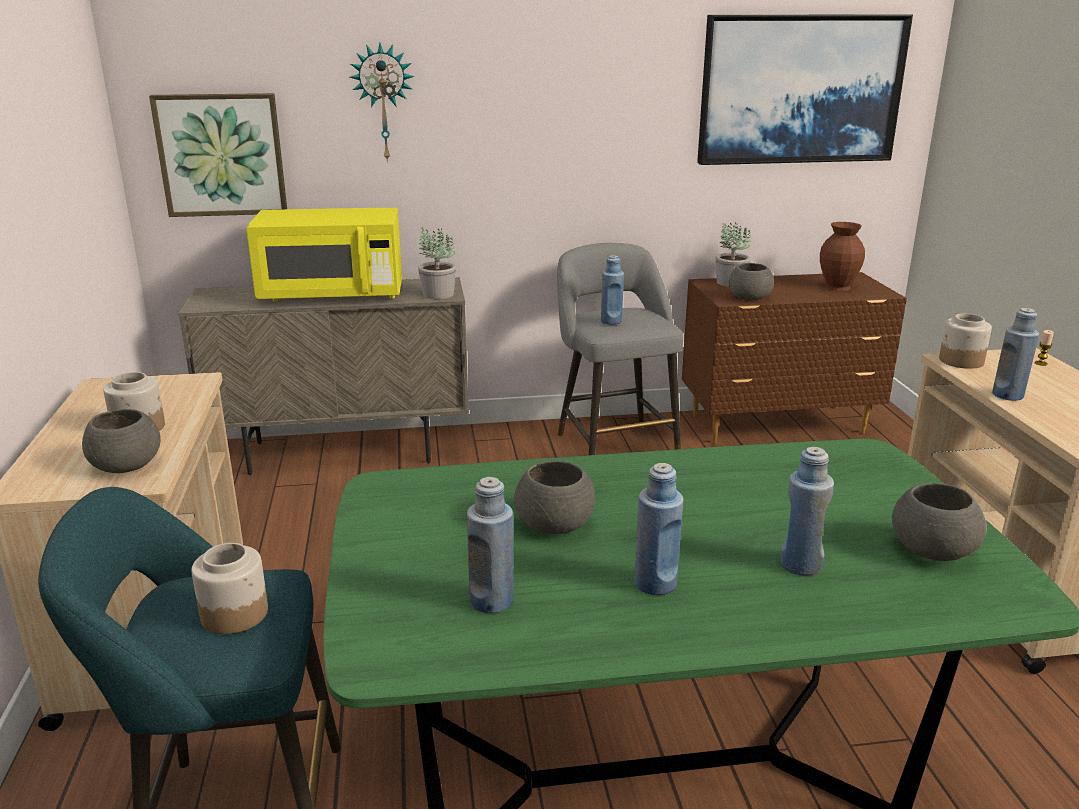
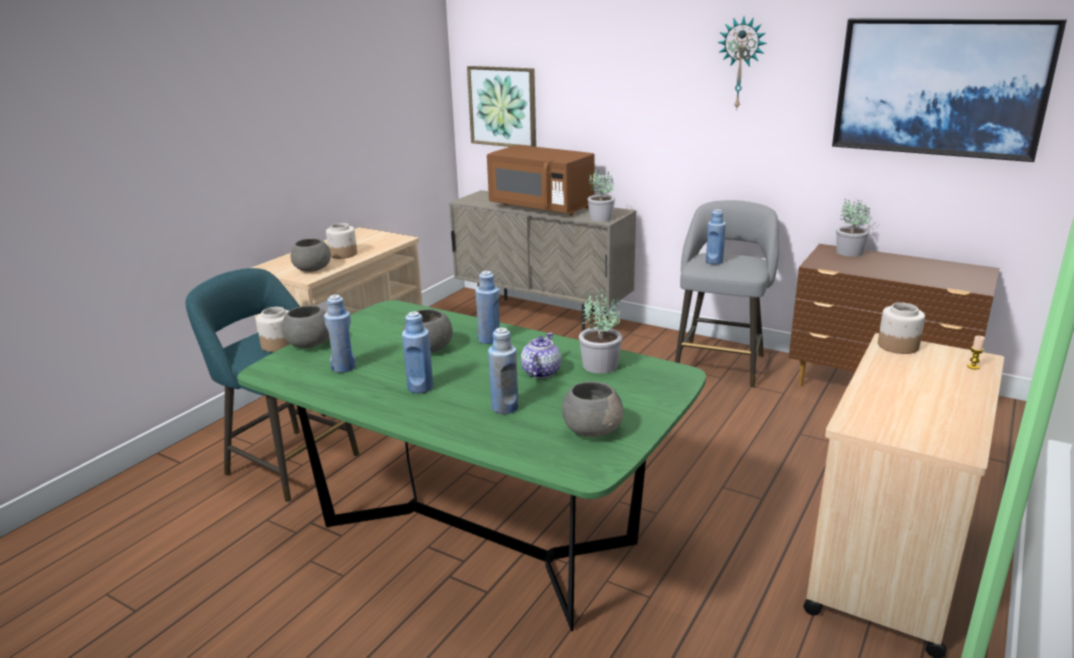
camera: 40 degrees right, 0 degrees up
yellow microwave [246,208,402,301] -> brown microwave [487,145,595,216]
wall clock [350,43,414,163] -> wall clock moved to [717,17,767,111]
grey bowl [729,263,774,301] -> grey bowl moved to [281,305,329,348]
brown vase [820,222,865,291] -> none
blue bottle [992,308,1039,401] -> blue bottle moved to [475,271,500,344]
none -> teapot [521,333,561,378]
none -> potted plant [579,288,622,374]

